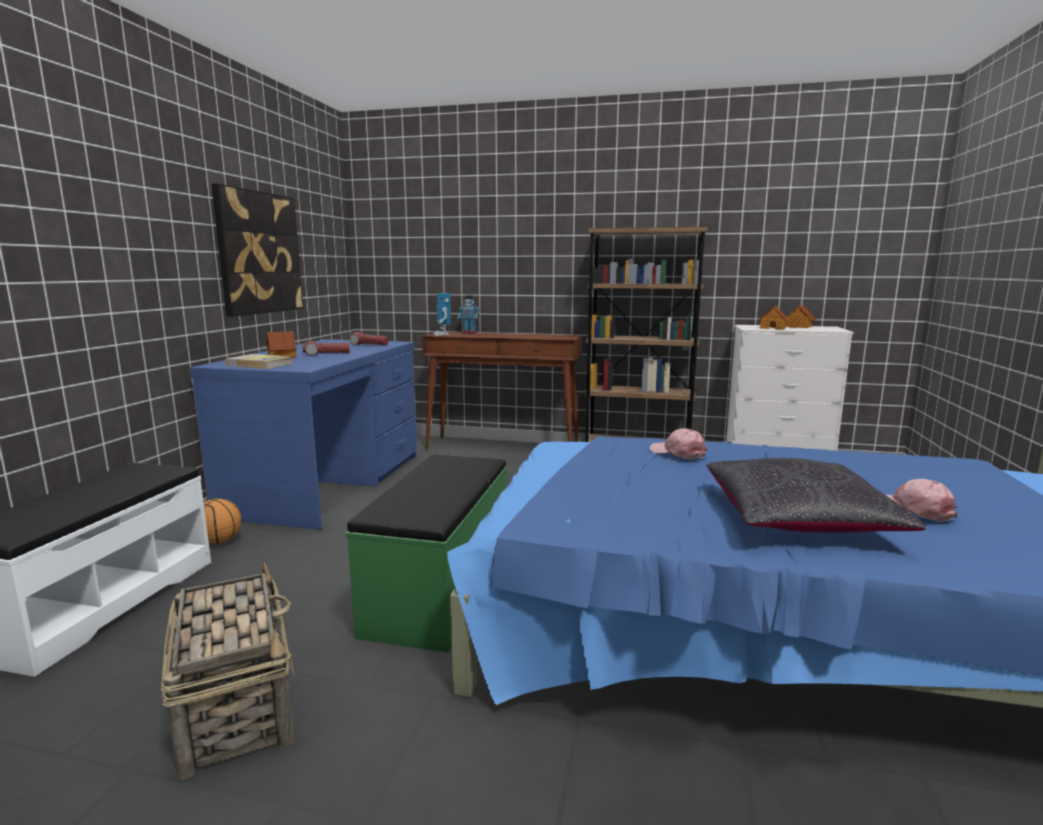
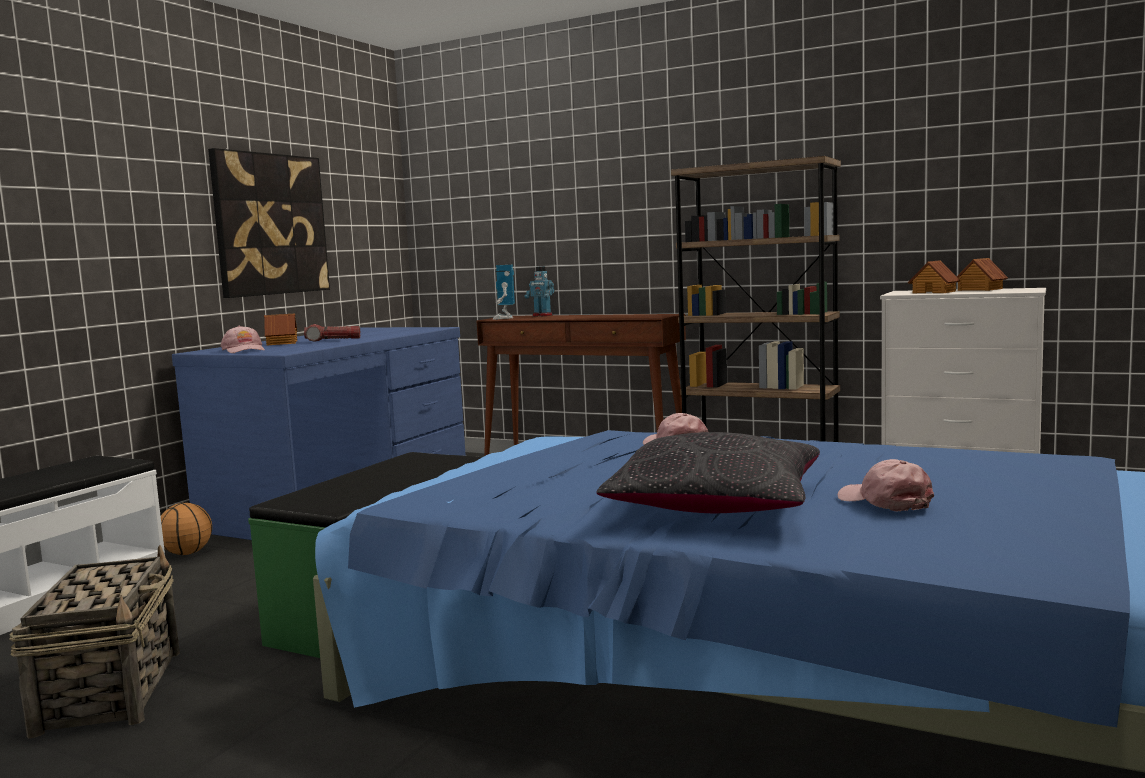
camera: 15 degrees right, 5 degrees down
book [225,354,293,369] -> pink cap [220,326,265,353]
flashlight [349,332,389,345] -> none

